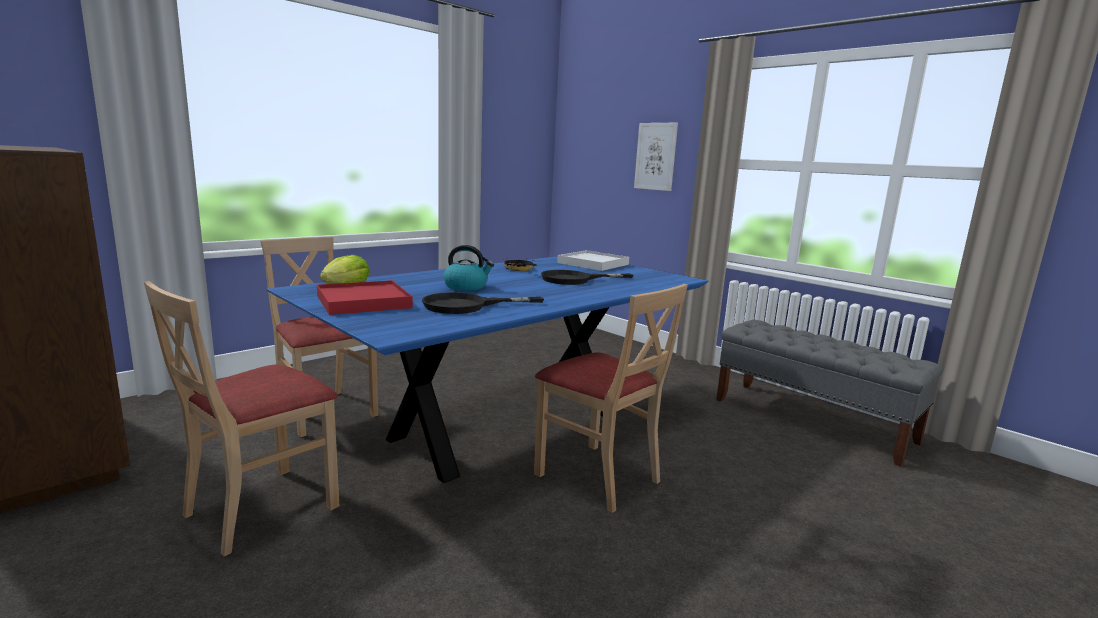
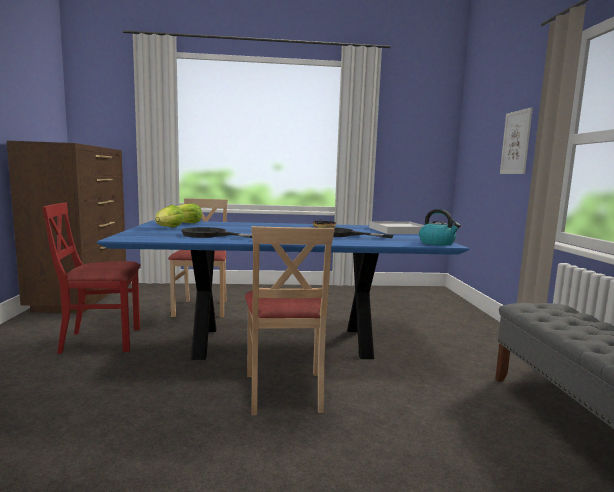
camera: 40 degrees right, 5 degrees down
beige chair [144,281,339,556] -> red chair [42,203,140,354]
red tray [317,280,413,315] -> lettuce [156,205,184,227]
kettle [443,245,494,291] -> kettle moved to [419,209,461,245]

